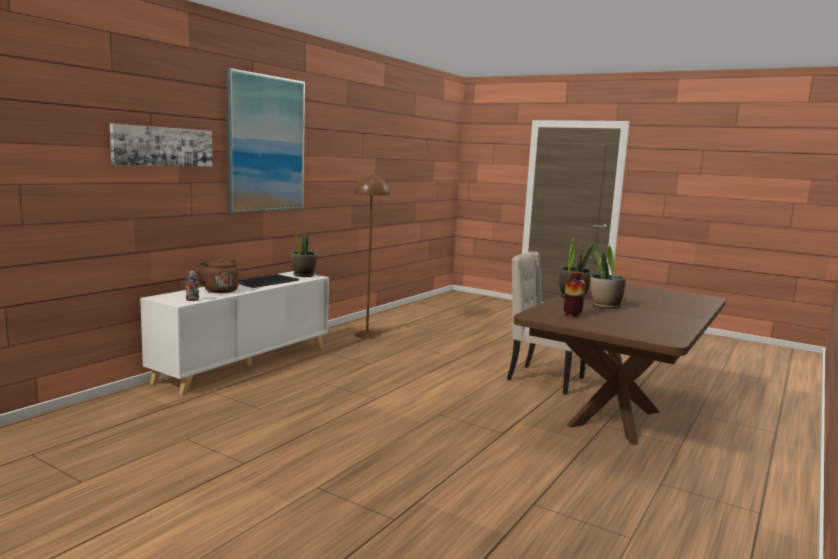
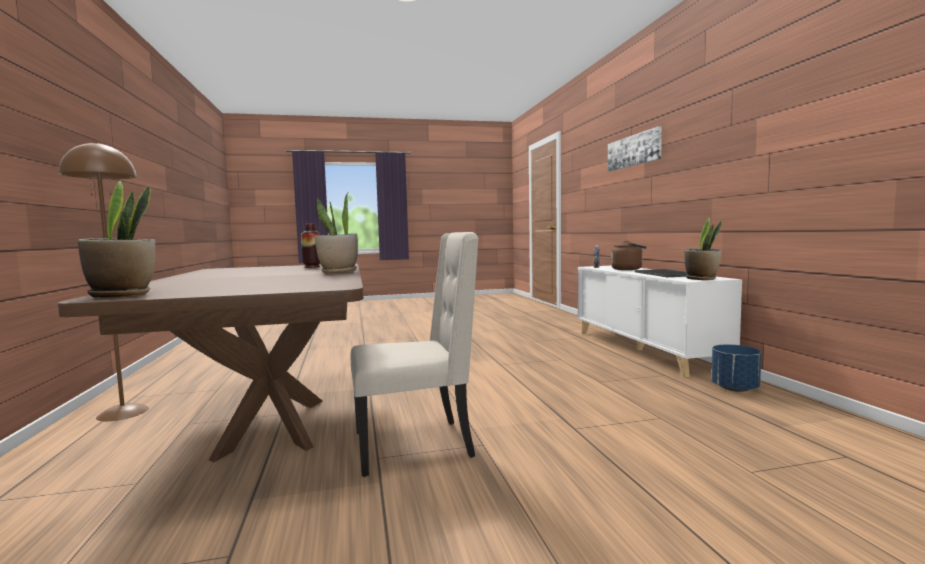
camera: 135 degrees right, 5 degrees down
picture [226,68,305,213] -> none
brown floor lamp [353,174,390,339] -> brown floor lamp moved to [59,142,149,421]
potted plant [590,246,626,309] -> potted plant moved to [78,181,155,298]
none -> blue planter [711,345,762,392]

